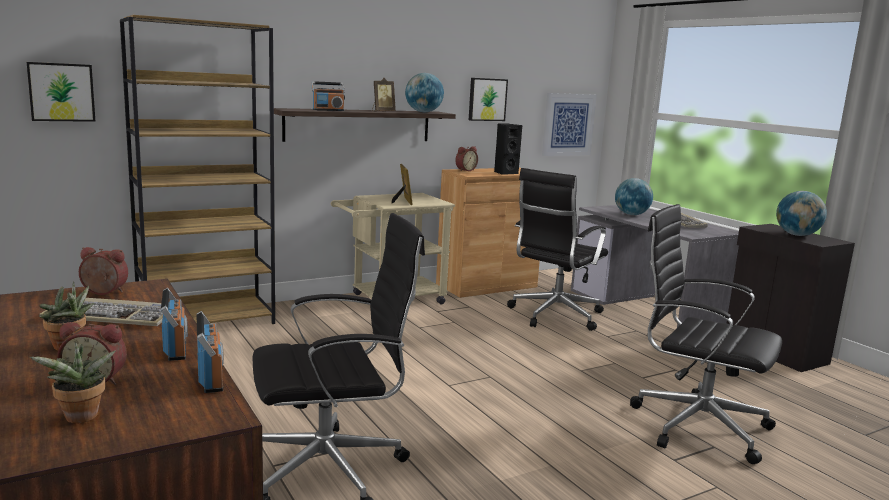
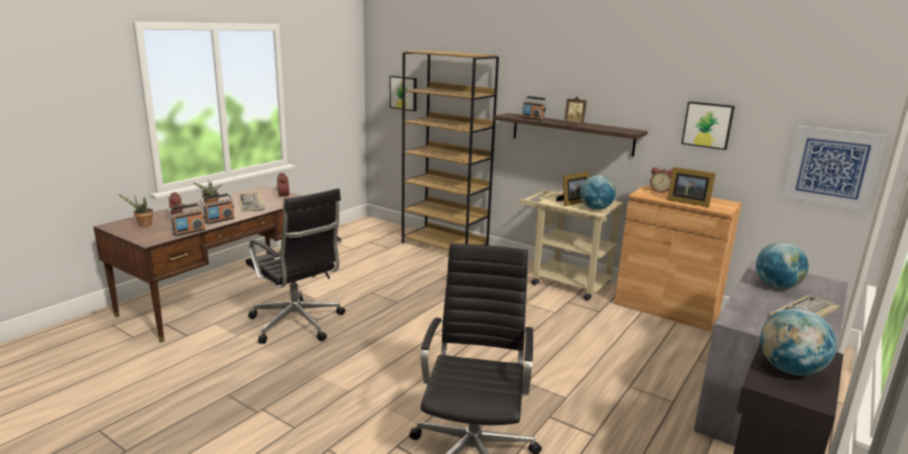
camera: 65 degrees right, 5 degrees up
globe [405,73,444,112] -> globe moved to [580,175,616,210]
black speaker [494,124,522,175] -> picture frame [667,167,716,207]
black office chair [507,168,608,331] -> none

